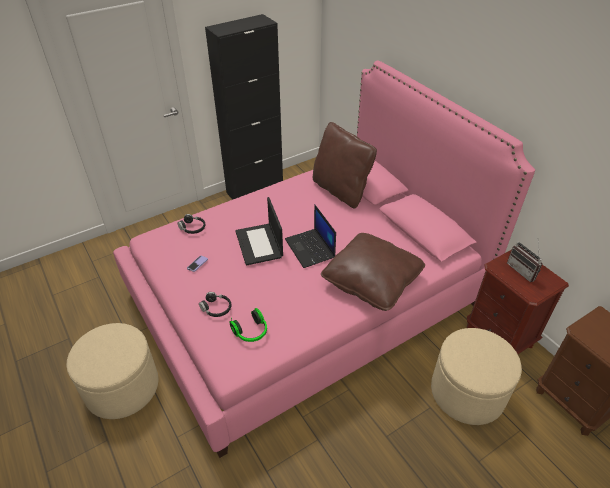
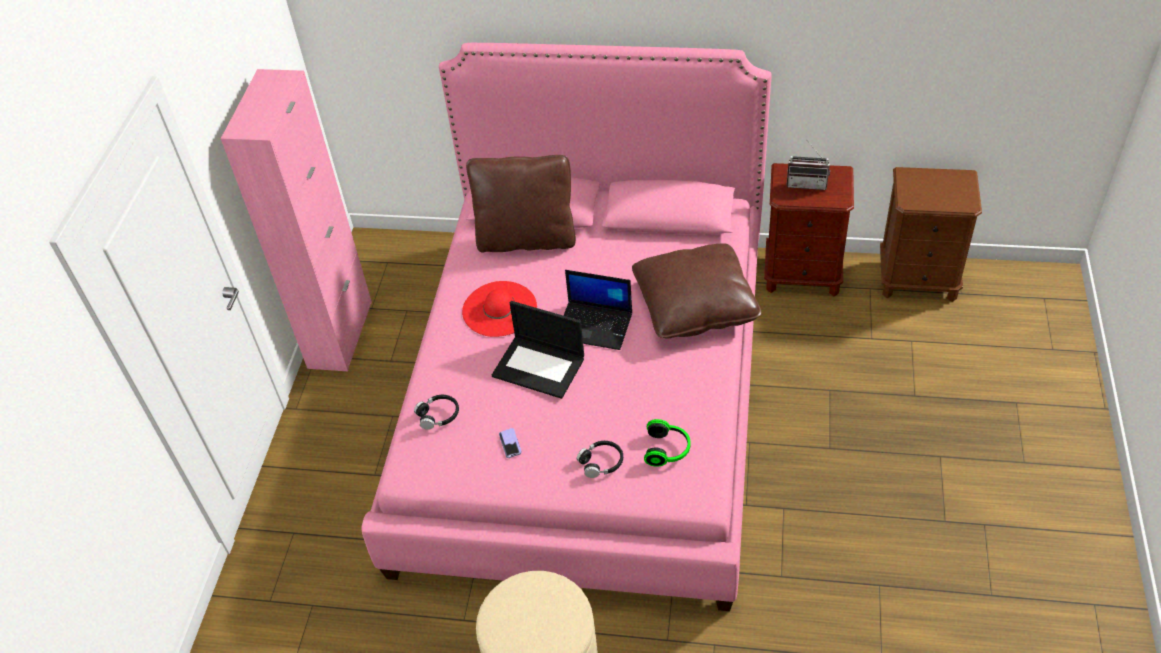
camera: 45 degrees left, 5 degrees up
black cabinet [205,14,283,200] -> pink cabinet [221,69,372,371]
beige ottoman [431,328,522,425] -> none
none -> red hat [462,281,537,337]

